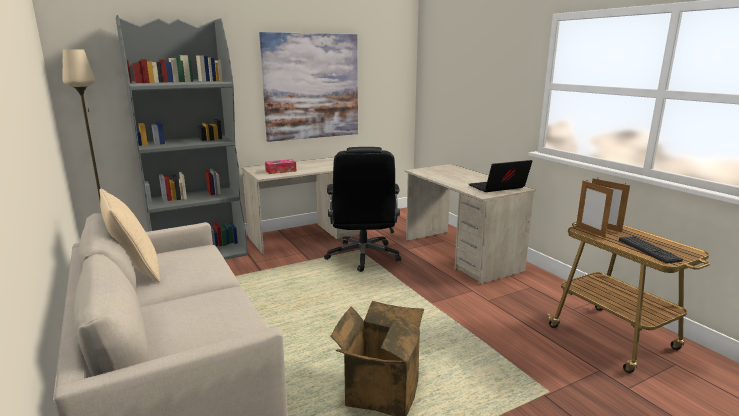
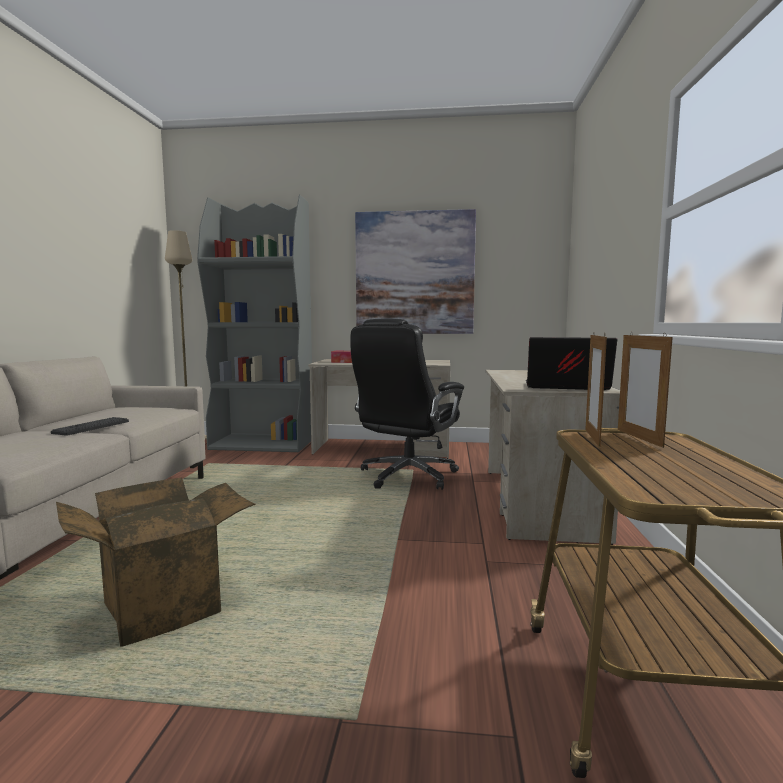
camera: 35 degrees right, 10 degrees down
beige pillow [100,189,160,282] -> none
keyboard [619,236,683,264] -> keyboard moved to [51,417,129,436]

